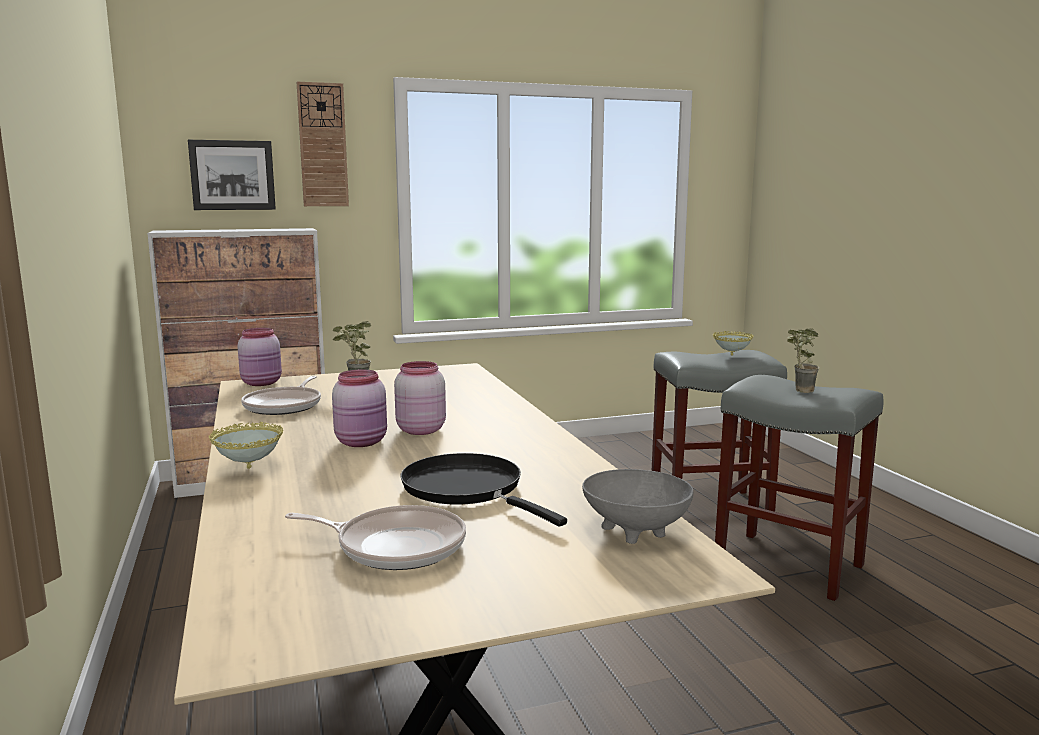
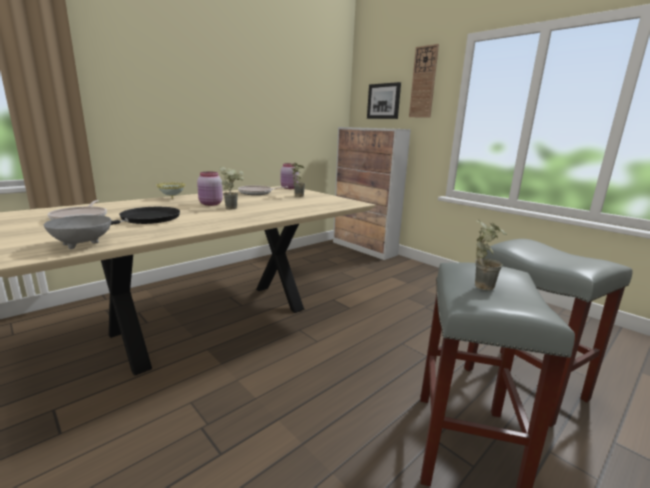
camera: 65 degrees right, 5 degrees up
pink jar [394,361,446,435] -> potted plant [219,166,244,209]
bowl [713,331,754,356] -> none

